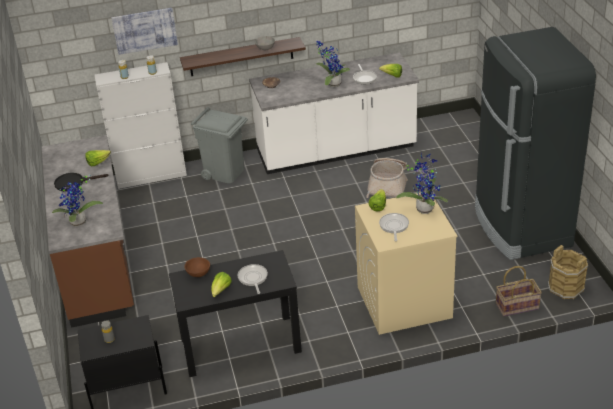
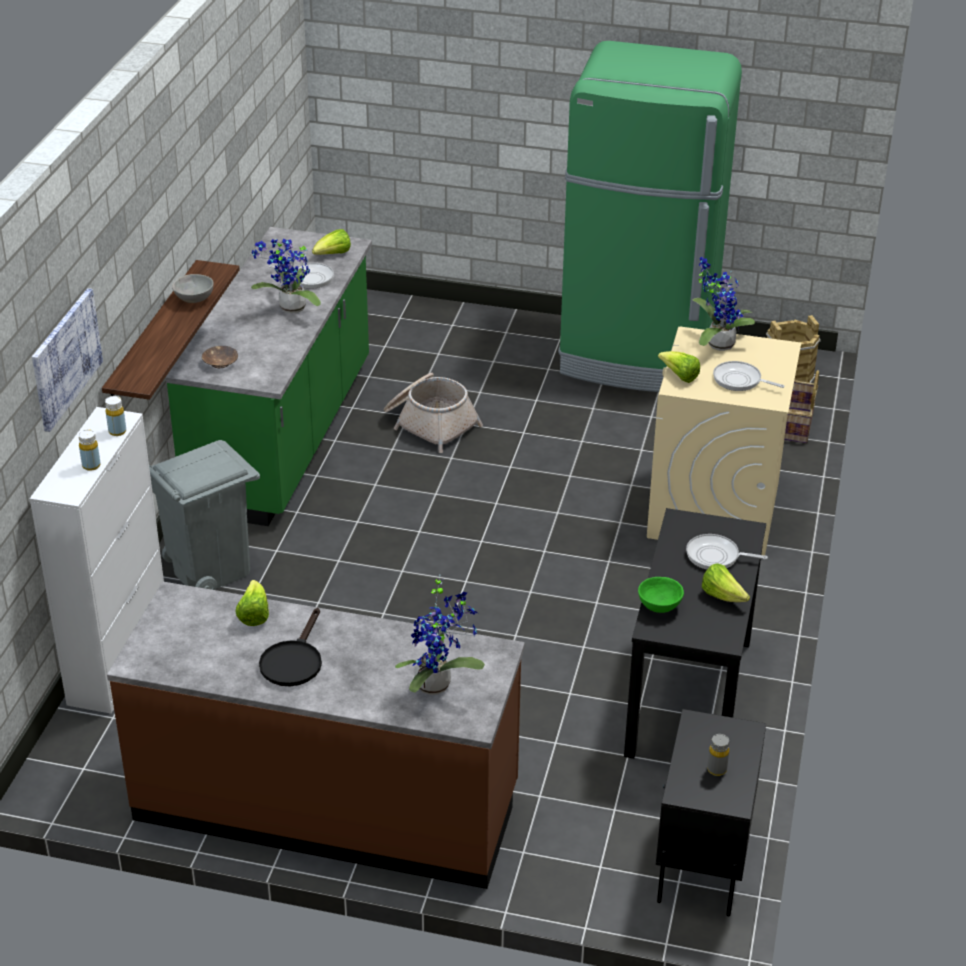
camera: 65 degrees left, 0 degrees up
brown bowl [184,257,210,277] -> green bowl [638,577,684,613]
white counter [249,52,419,174] -> green counter [166,227,372,526]
black fridge [475,27,596,260] -> green fridge [558,41,742,392]

